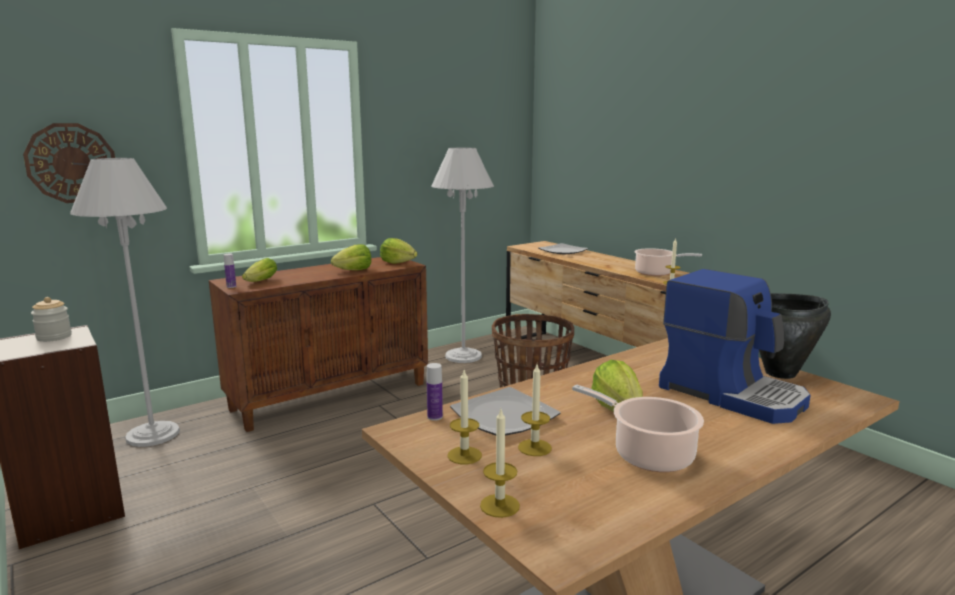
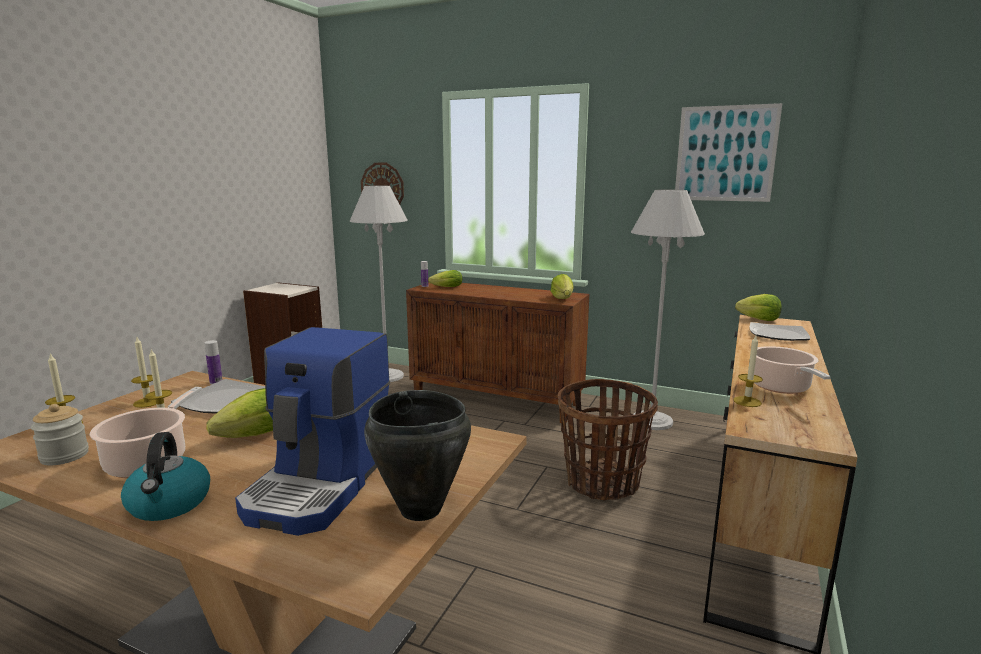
camera: 60 degrees right, 0 degrees up
jar [31,297,72,342] -> jar moved to [31,404,89,465]
lettuce [331,244,371,270] -> lettuce moved to [735,294,782,321]
none -> kettle [121,432,210,521]
none -> picture [675,103,782,202]

